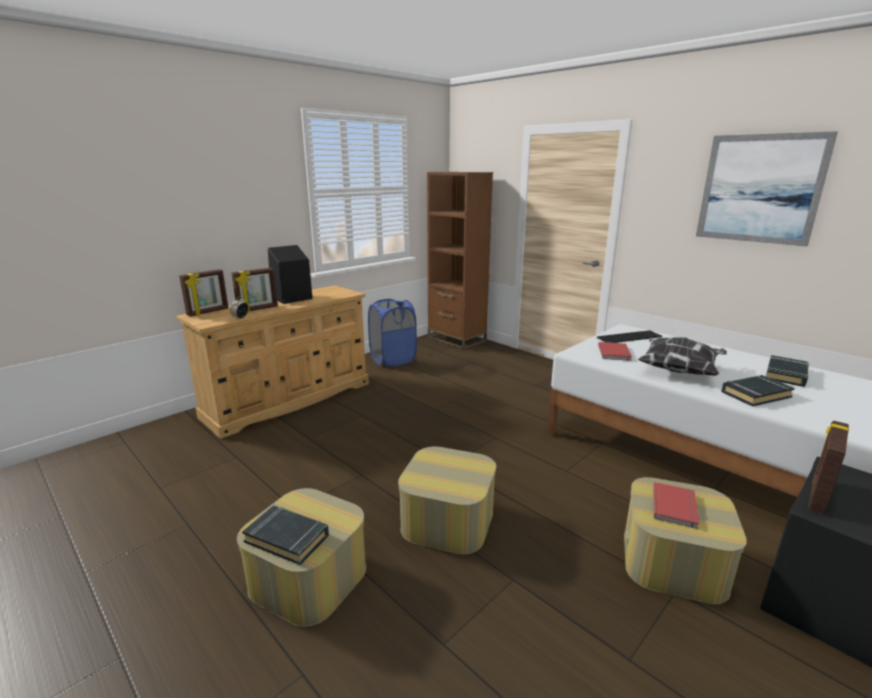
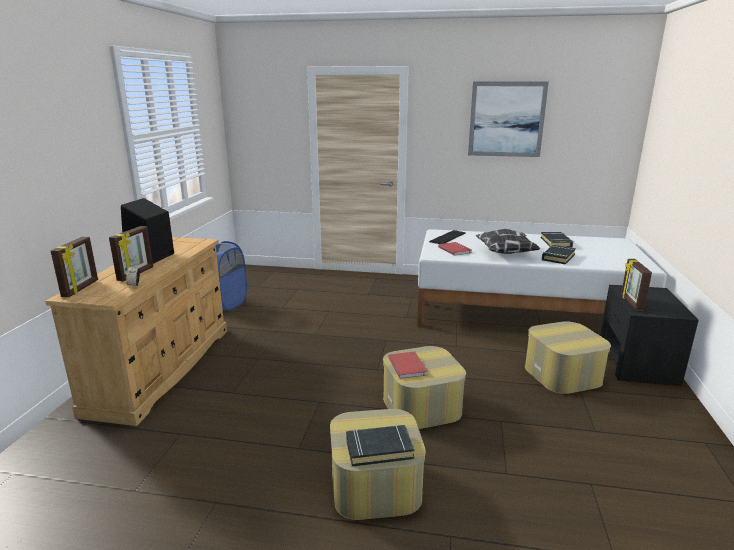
camera: 35 degrees left, 0 degrees up
brown bookcase [427,172,493,350] -> none
red book [653,482,699,529] -> red book moved to [388,351,428,379]

